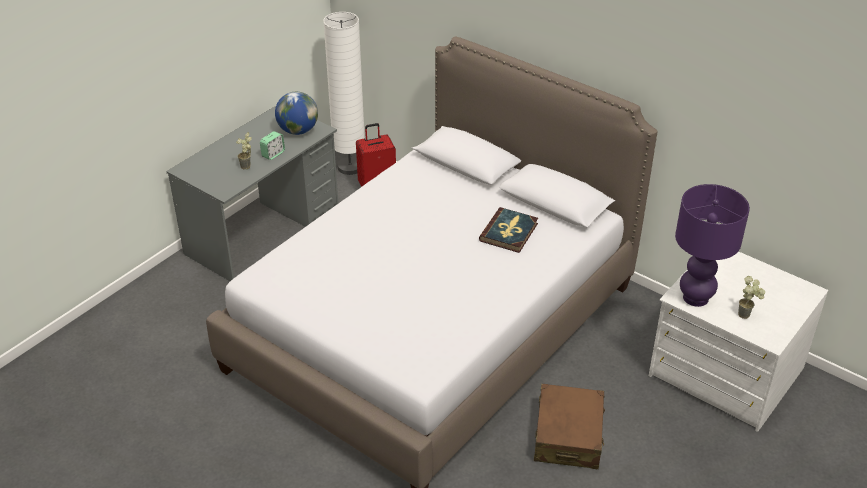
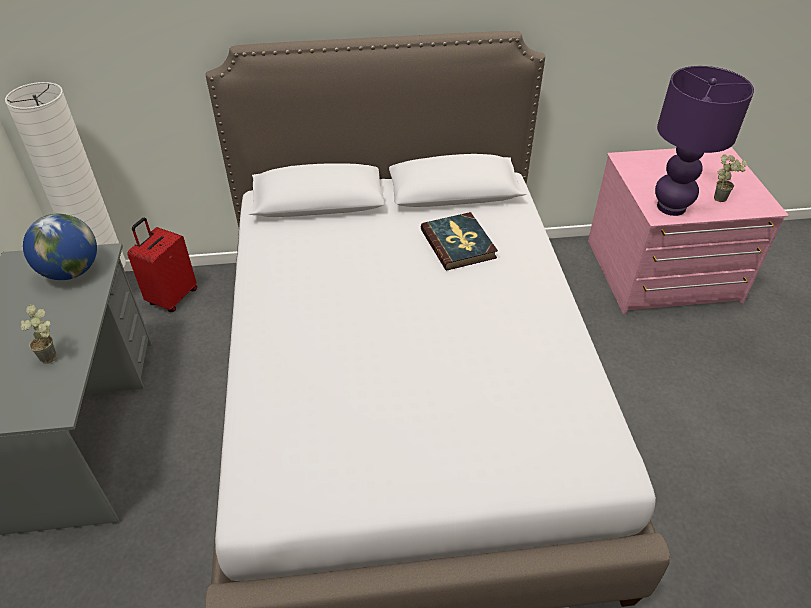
camera: 45 degrees left, 5 degrees up
alarm clock [260,131,285,160] -> none
brown suitcase [534,384,605,469] -> none
white dresser [649,251,828,432] -> pink dresser [588,147,789,314]

